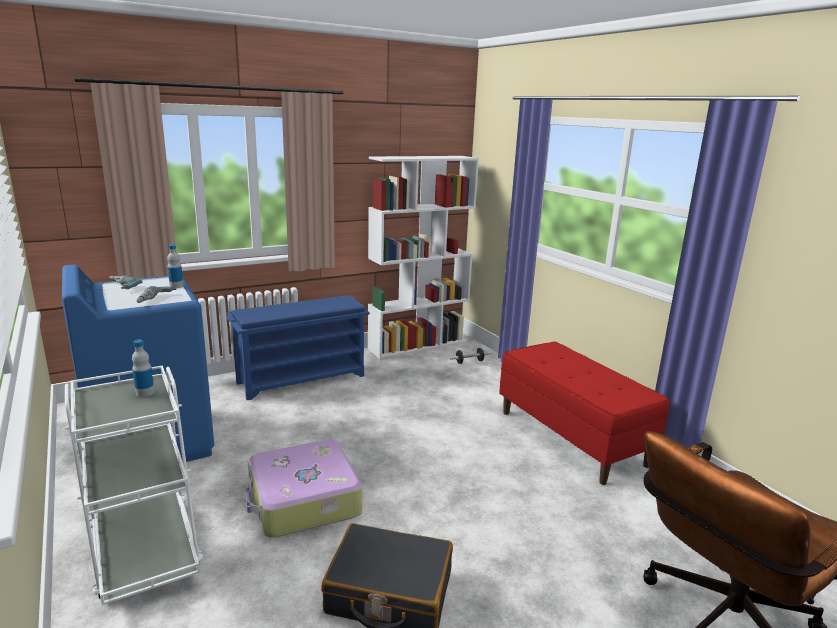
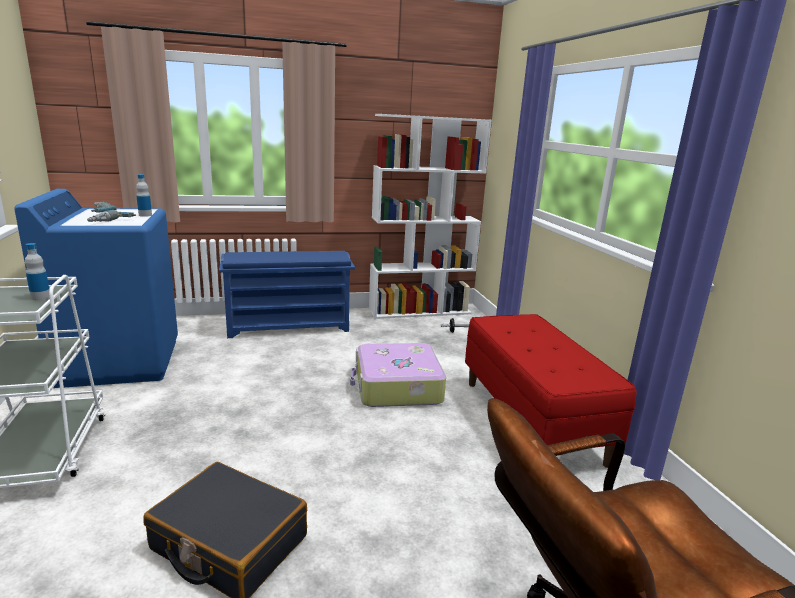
camera: 15 degrees right, 0 degrees up
suitcase [245,439,362,538] -> suitcase moved to [350,343,446,407]

